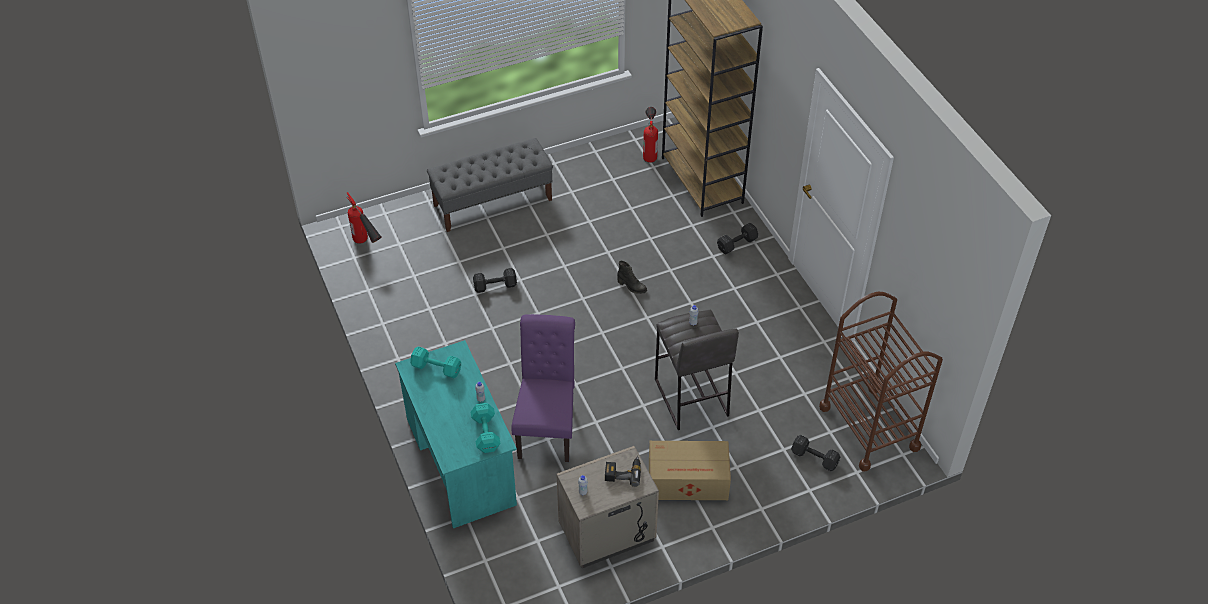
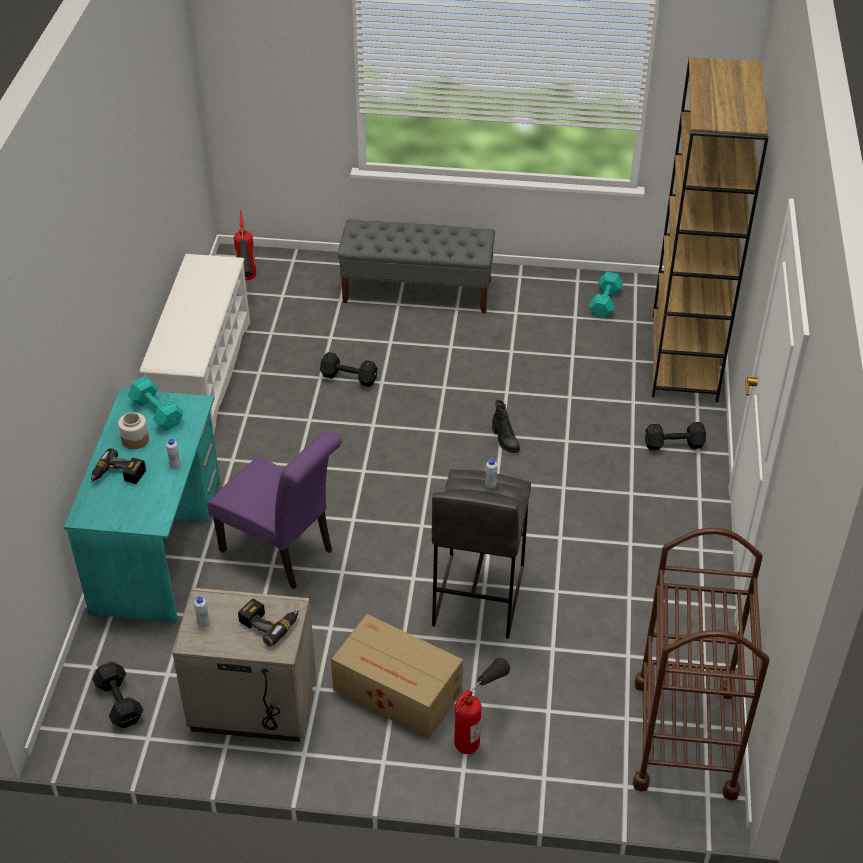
camera: 30 degrees right, 5 degrees down
turquoise dumbbell [470,403,500,453] -> turquoise dumbbell moved to [589,272,623,318]
purple chair [511,314,575,462] -> purple chair turned 90 degrees clockwise [207,431,342,589]
fire extinguisher [643,107,658,163] -> fire extinguisher moved to [454,658,510,754]
black dumbbell [791,435,841,471] -> black dumbbell moved to [92,662,143,728]
none -> power drill [91,448,146,484]
none -> jar [118,412,149,449]
none -> white shoe rack [140,254,250,435]

